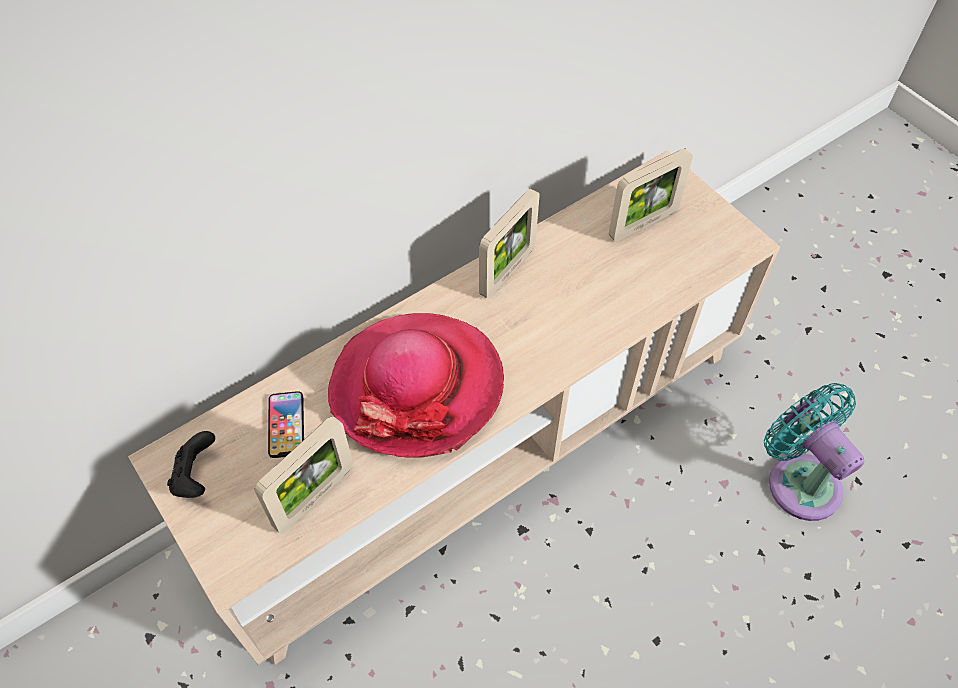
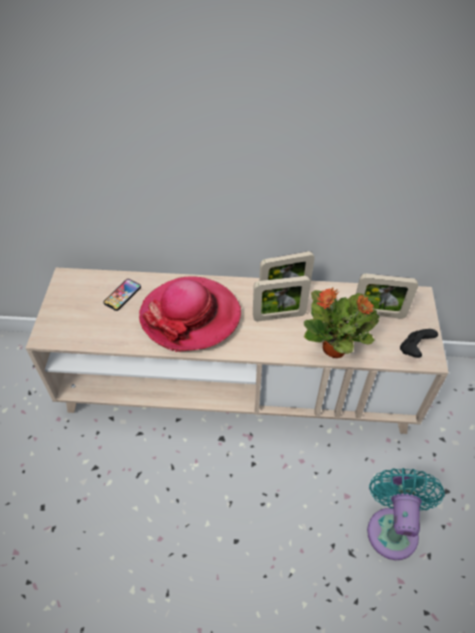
camera: 40 degrees right, 5 degrees down
black game controller [167,431,215,498] -> black game controller moved to [400,329,438,358]
picture frame [255,416,353,534] -> picture frame moved to [253,276,311,321]
none -> potted plant [304,287,379,358]

